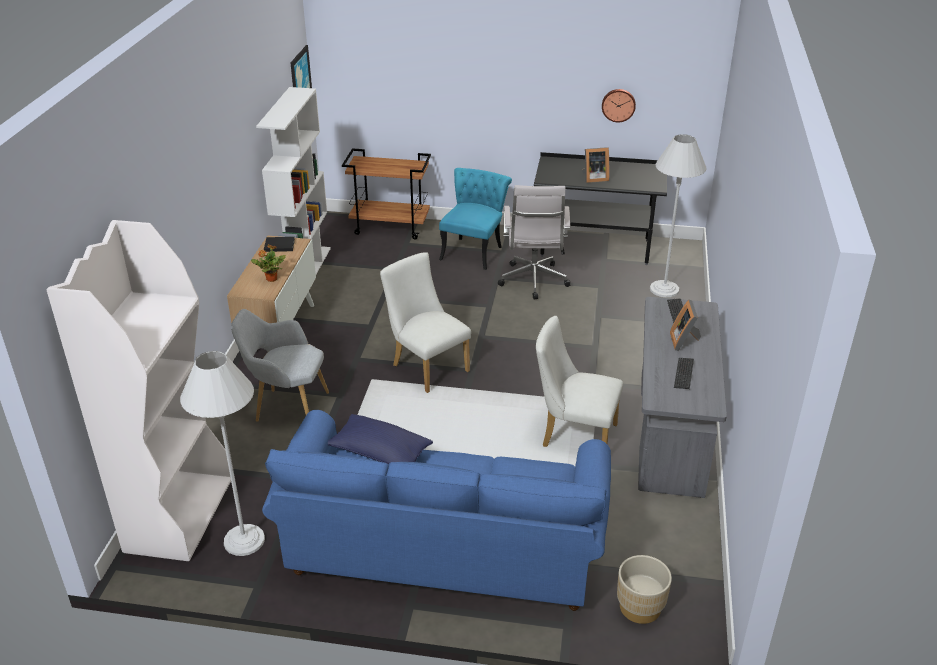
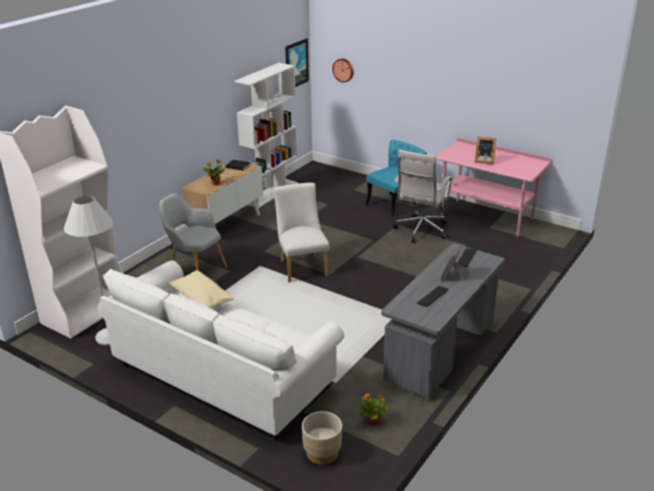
camera: 25 degrees right, 5 degrees down
blue sofa [262,410,611,611] -> white sofa [98,260,344,440]
blue pillow [328,414,433,465] -> beige pillow [168,270,233,308]
brown cart [342,148,431,239] -> none
black desk [534,152,667,265] -> pink desk [436,138,551,238]
white chair [536,316,623,447] -> none
wall clock [602,89,636,123] -> wall clock moved to [332,59,354,83]
white floor lamp [650,134,707,297] -> none
none -> potted plant [358,393,390,426]

